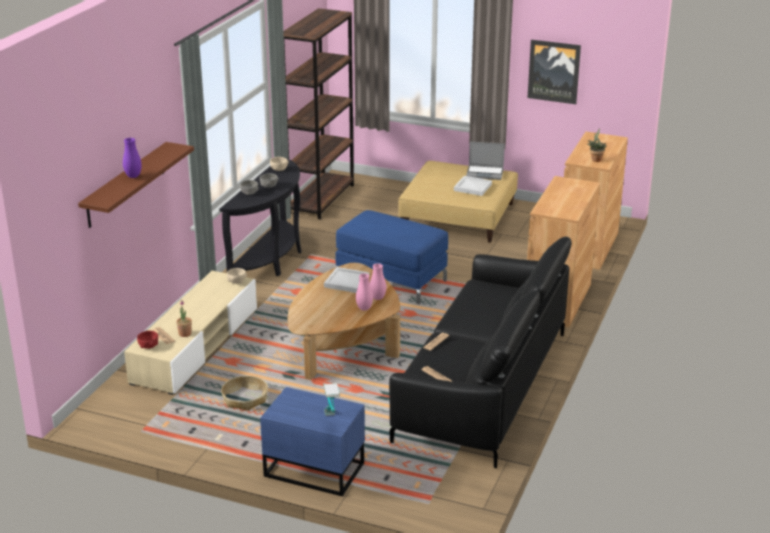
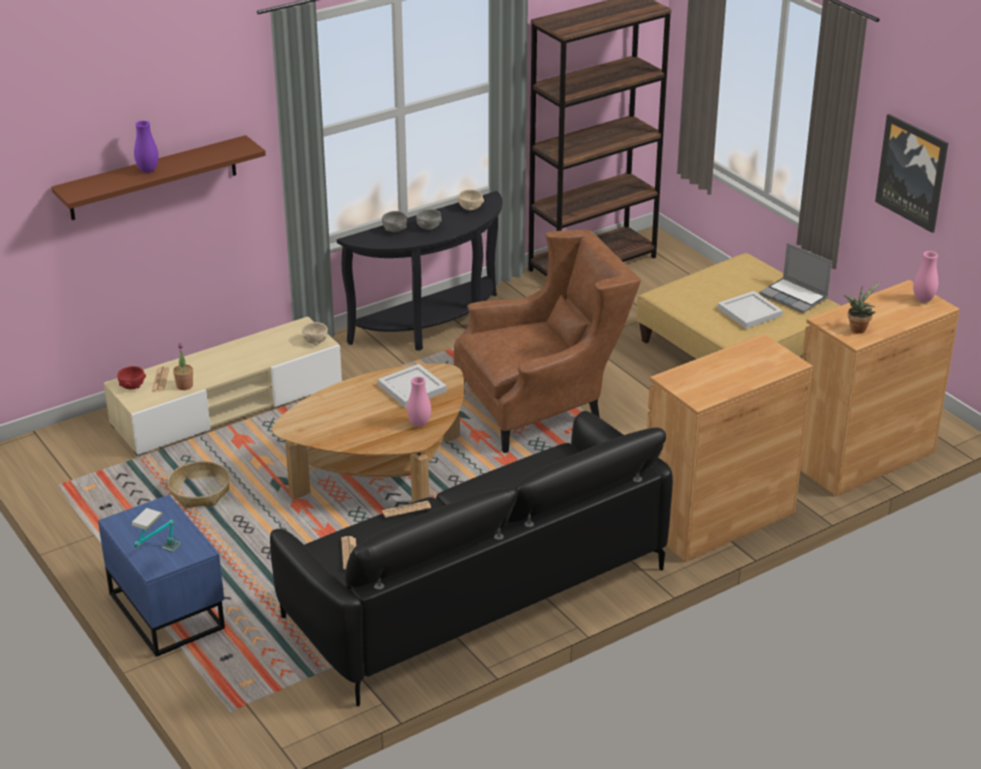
camera: 35 degrees right, 5 degrees up
blue ottoman [335,210,448,304] -> brown armchair [454,230,641,453]
pink vase [356,273,373,311] -> pink vase moved to [913,251,938,303]

